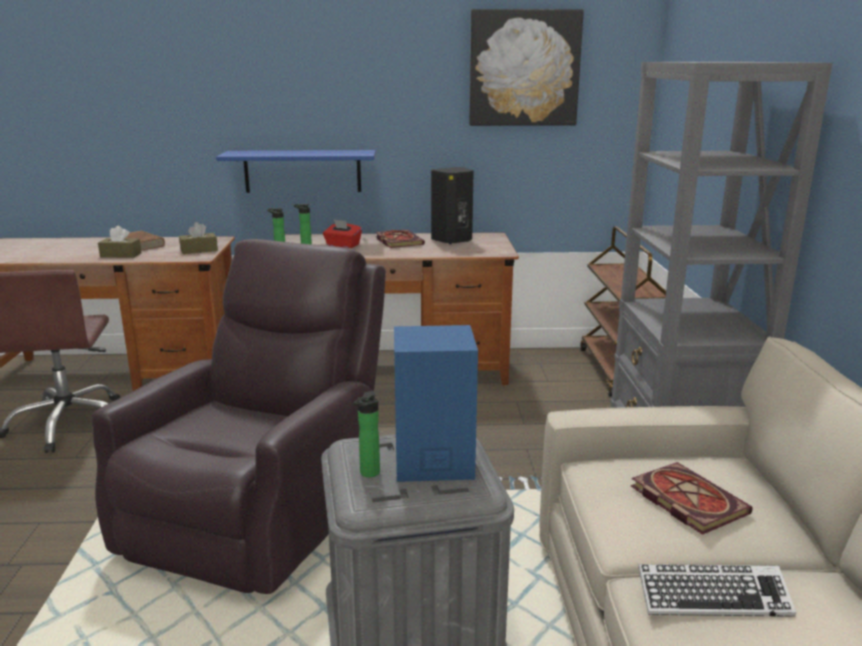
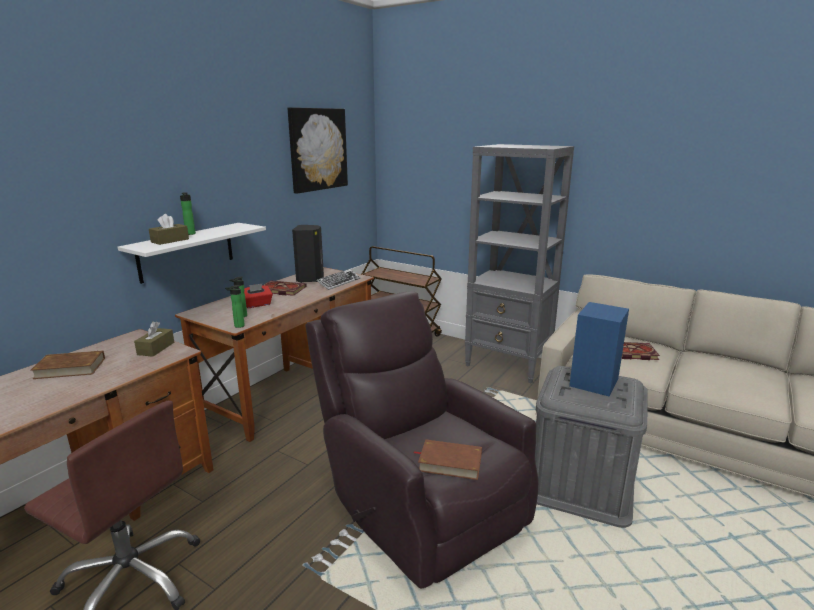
camera: 55 degrees left, 0 degrees up
brown tissue box [98,226,142,258] -> brown tissue box moved to [149,214,189,245]
blue shelf [216,150,376,193] -> white shelf [118,223,266,284]
bottle [354,391,380,477] -> bottle moved to [180,192,196,235]
keyboard [638,564,796,617] -> keyboard moved to [317,269,361,290]
none -> brown book [414,440,482,480]

